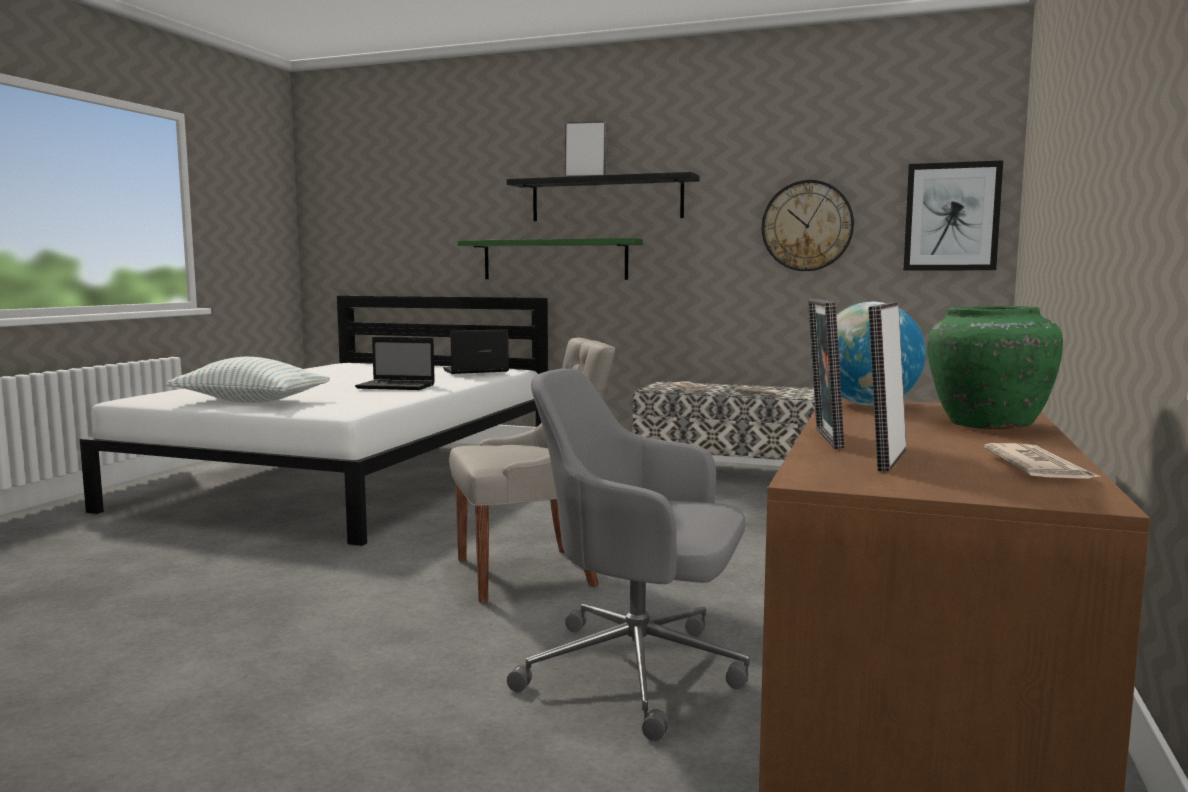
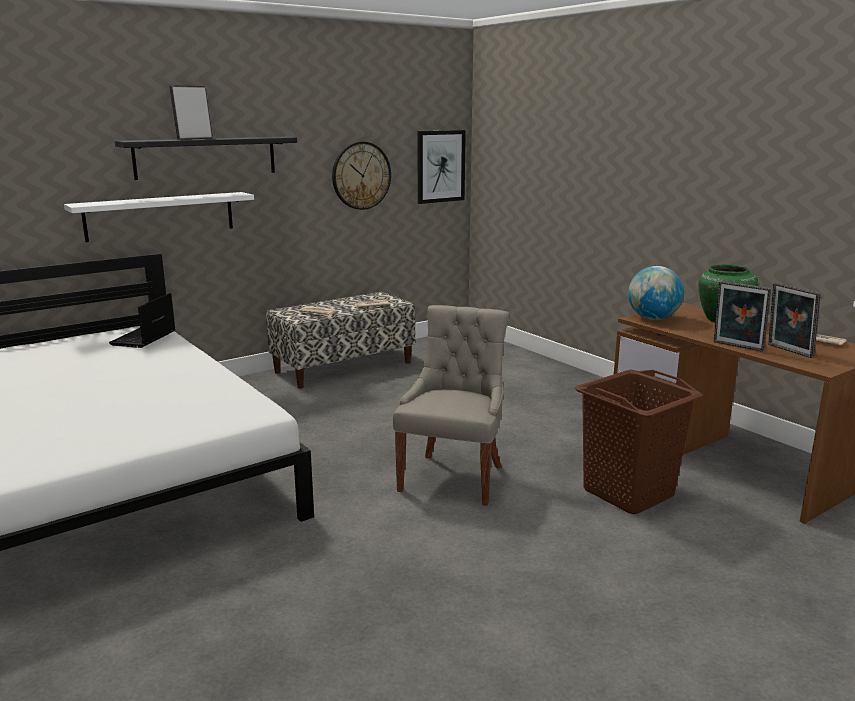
camera: 55 degrees left, 10 degrees up
pillow [166,357,330,403] -> none
laptop [355,337,435,390] -> none
green shelf [458,238,643,280] -> white shelf [64,192,254,242]
grey office chair [507,369,750,741] -> brown laundry basket [575,369,703,514]

